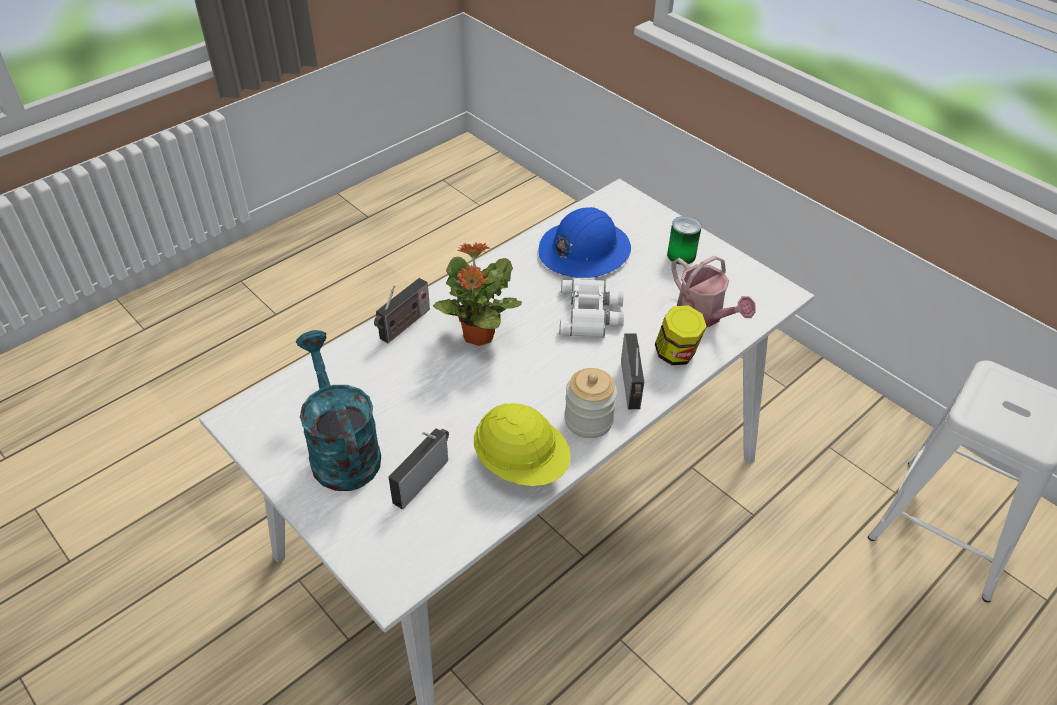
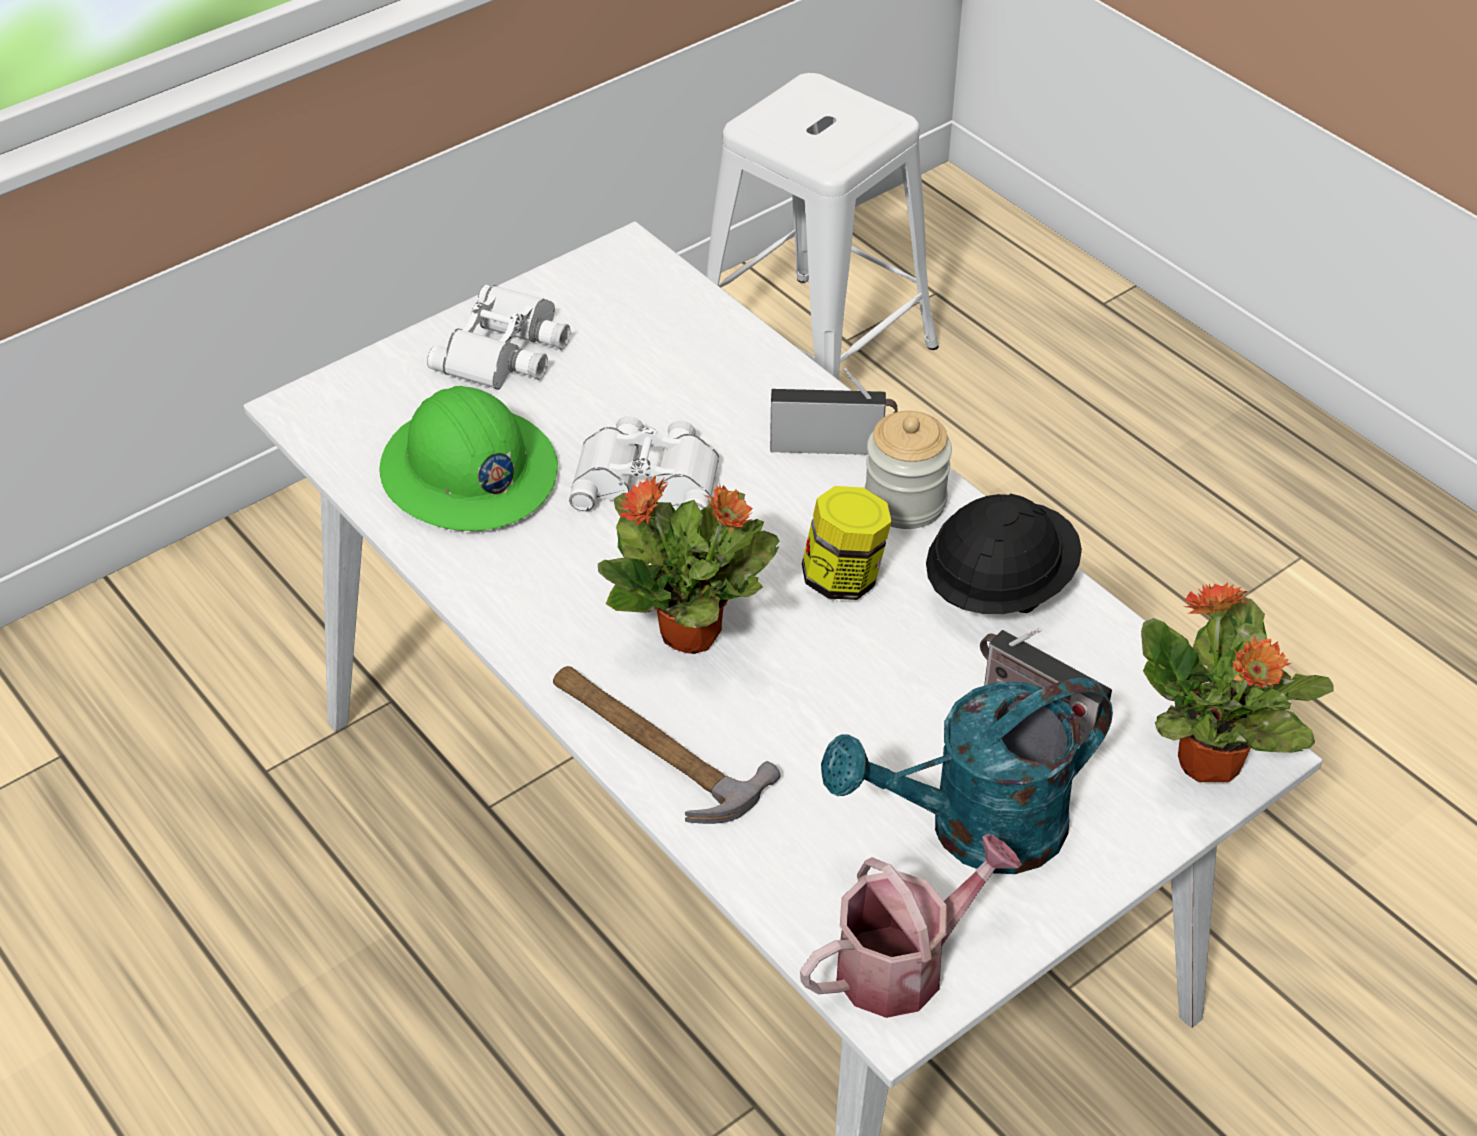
camera: 85 degrees left, 0 degrees up
radio [374,278,430,343] -> hammer [553,666,780,824]
yellow hard hat [474,403,571,486] -> black hard hat [926,494,1082,614]
blue hard hat [538,207,631,278] -> green hard hat [379,386,558,531]
jar [655,305,707,365] -> jar moved to [802,486,892,600]
can [667,216,702,265] -> white binoculars [427,285,571,390]
watering can [671,256,756,327] -> watering can moved to [800,833,1022,1018]
none -> potted plant [1141,582,1333,782]

